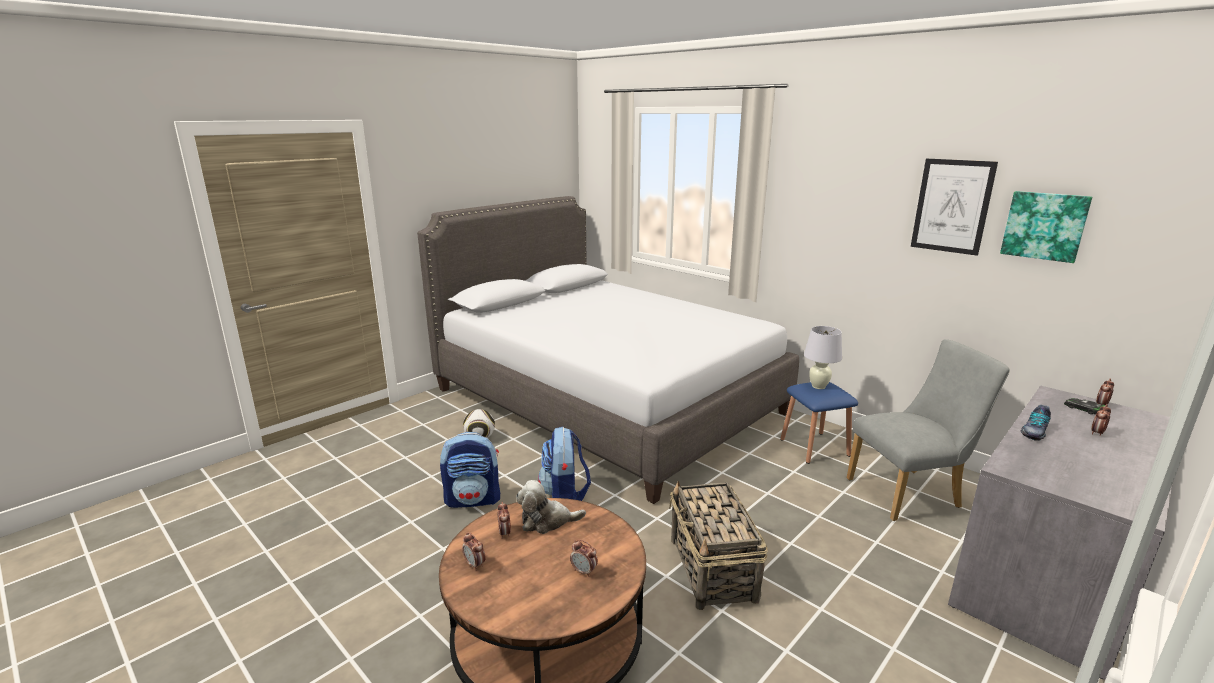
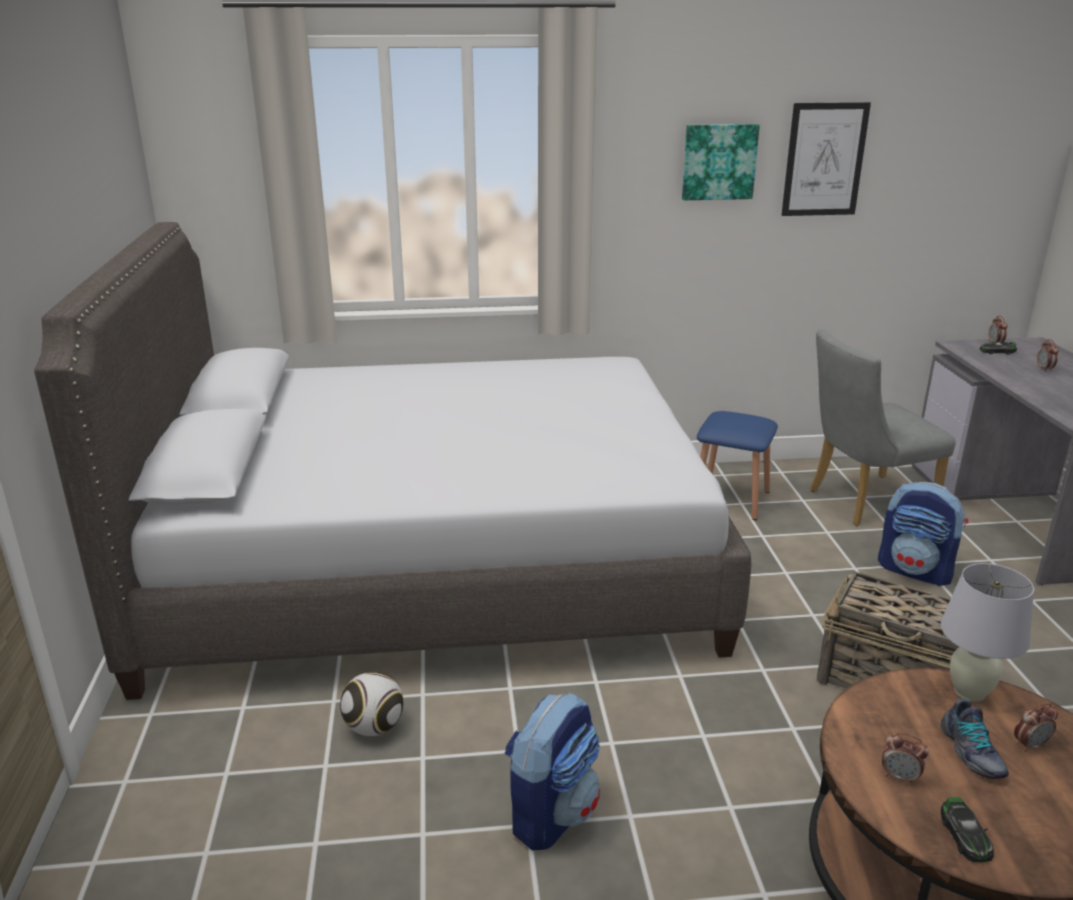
camera: 50 degrees left, 5 degrees up
alarm clock [462,532,486,571] -> toy car [941,797,994,862]
plush toy [516,480,586,534] -> none
backpack [538,427,591,501] -> backpack moved to [878,482,968,586]
white table lamp [804,326,842,389] -> white table lamp moved to [941,563,1034,702]
grey chair [847,339,1010,521] -> grey chair turned 135 degrees counterclockwise [810,329,956,526]
picture [1000,191,1092,263] -> picture moved to [682,124,760,200]
shoe [1021,405,1051,441] -> shoe moved to [941,699,1009,779]

